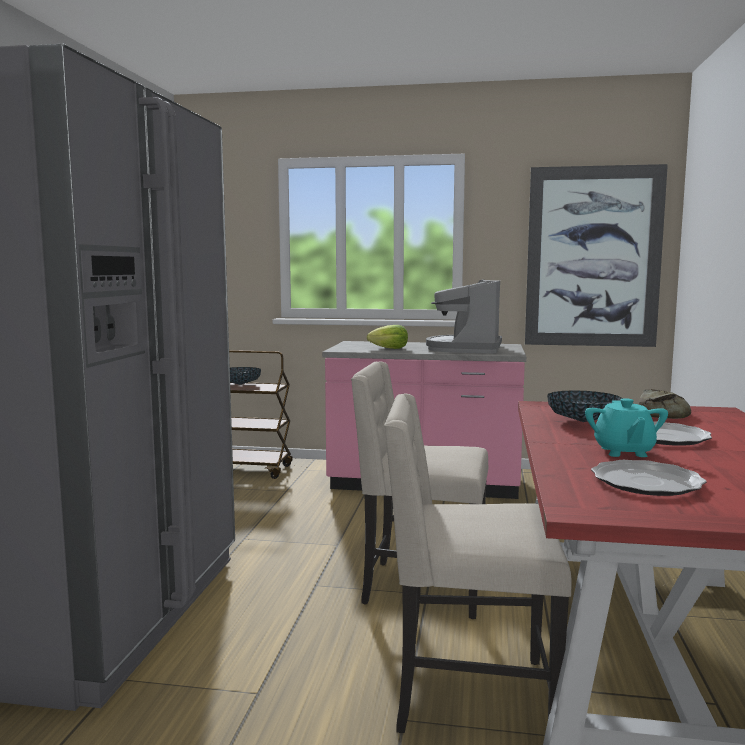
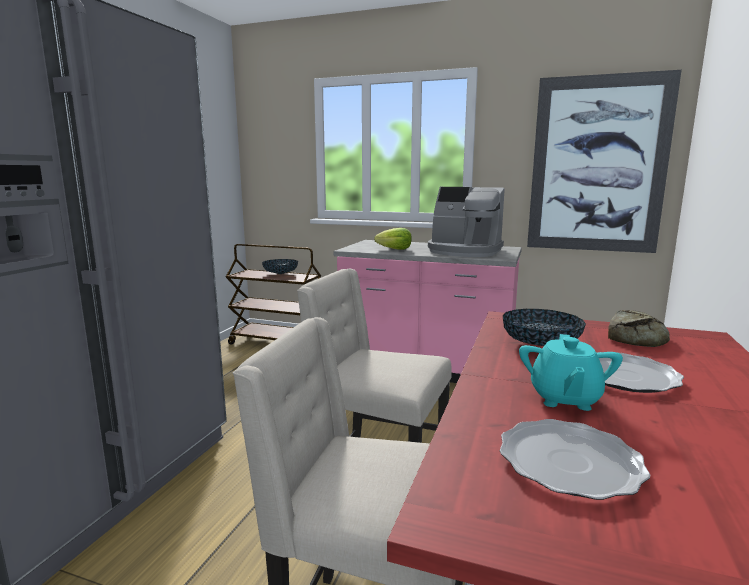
camera: 10 degrees right, 5 degrees up
coffee machine [426,279,502,354] -> coffee machine turned 90 degrees counterclockwise [428,187,505,257]

